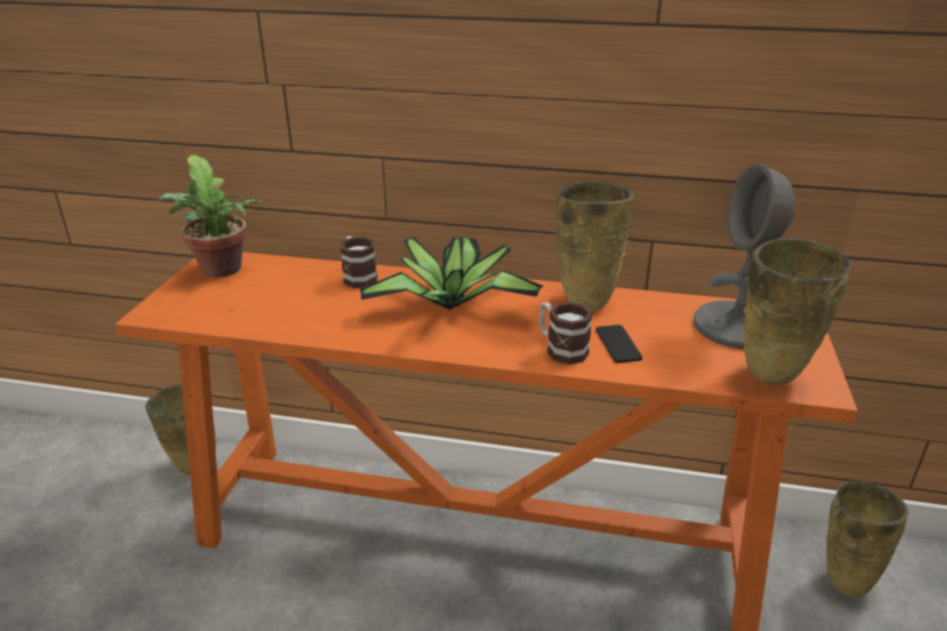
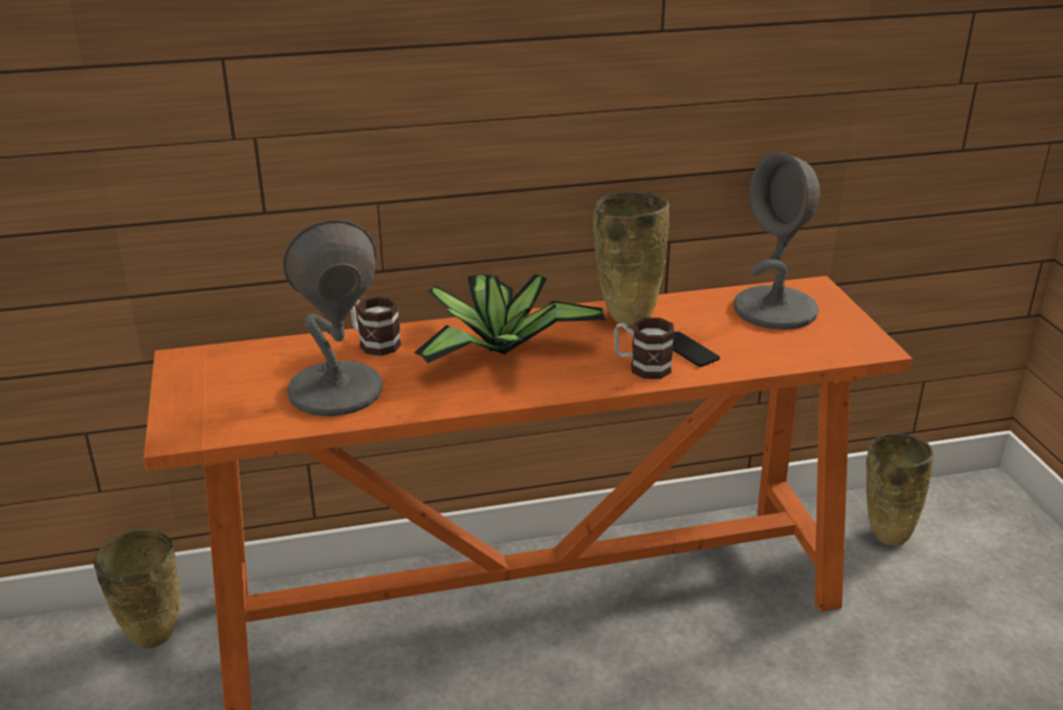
camera: 25 degrees left, 0 degrees up
potted plant [159,155,265,278] -> none
beige vase [743,238,851,386] -> none
none -> grey table lamp [283,220,383,416]

